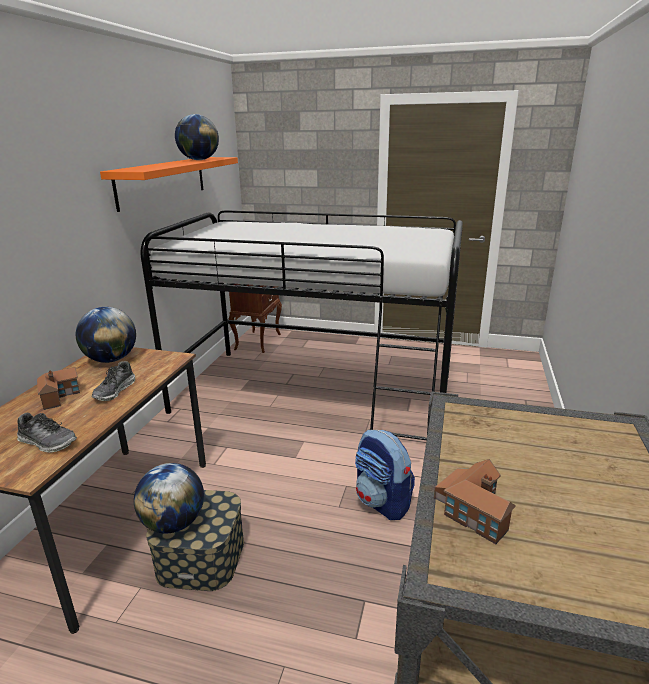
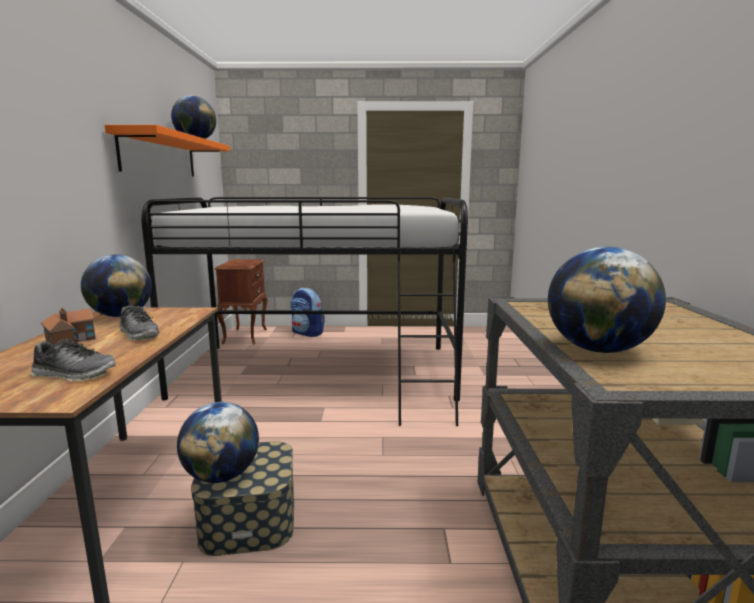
camera: 15 degrees left, 10 degrees down
shoe [92,361,135,401] -> shoe turned 45 degrees counterclockwise [119,305,160,340]
backpack [355,430,415,520] -> backpack moved to [290,288,325,337]
toy house [434,459,516,544] -> globe [548,246,666,353]

